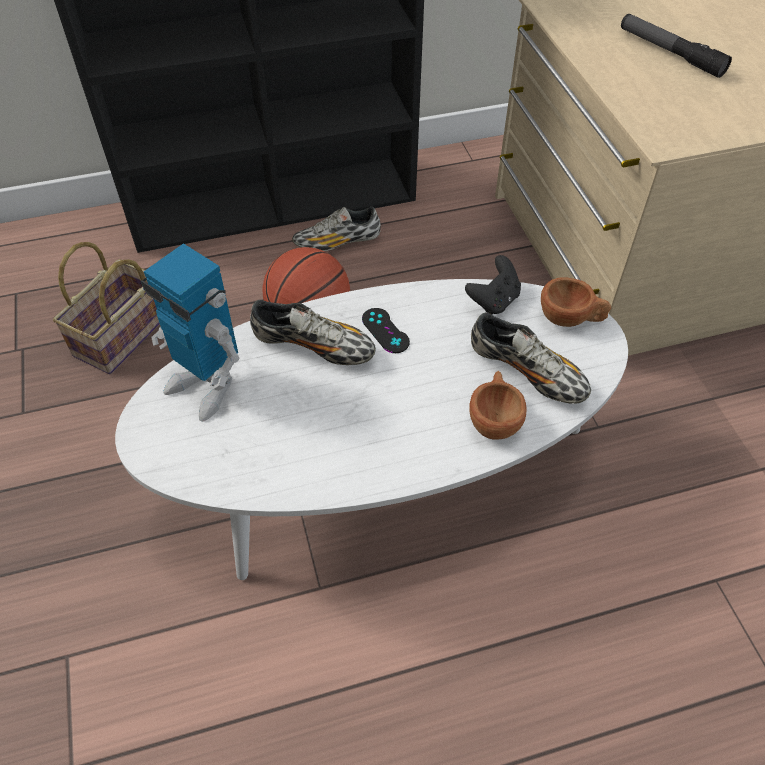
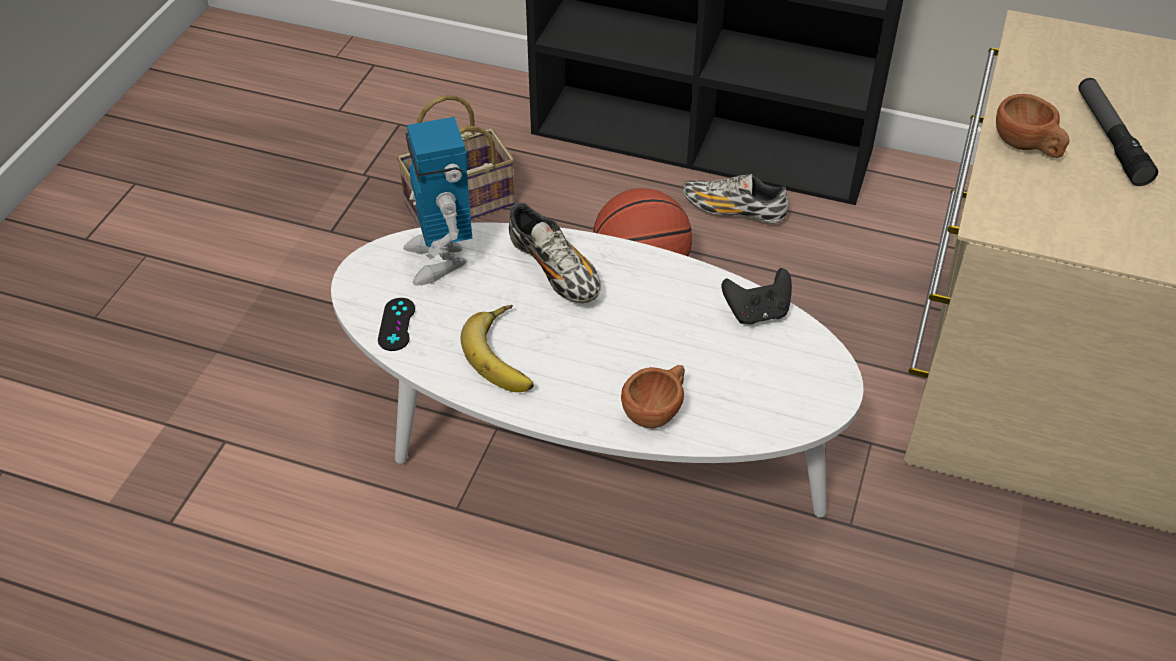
camera: 35 degrees right, 5 degrees down
black game controller [362,308,410,353] -> black game controller moved to [378,298,415,351]
shoe [471,312,591,404] -> none
brown cup [541,277,611,327] -> brown cup moved to [996,94,1069,158]
none -> banana [460,305,534,392]

